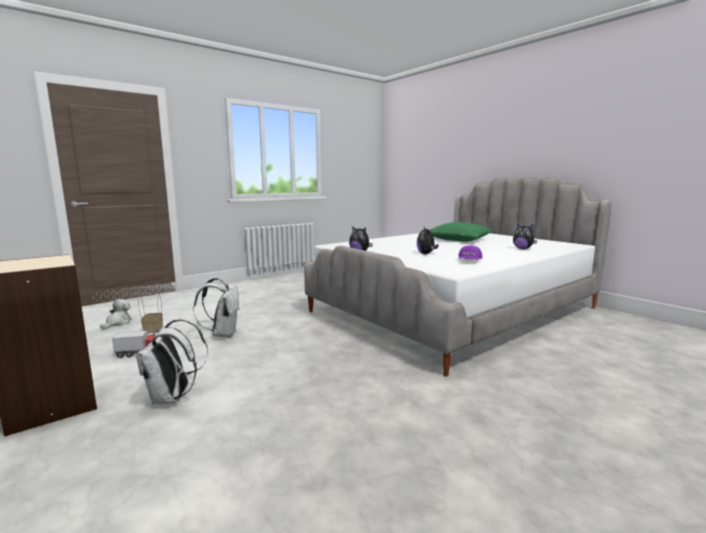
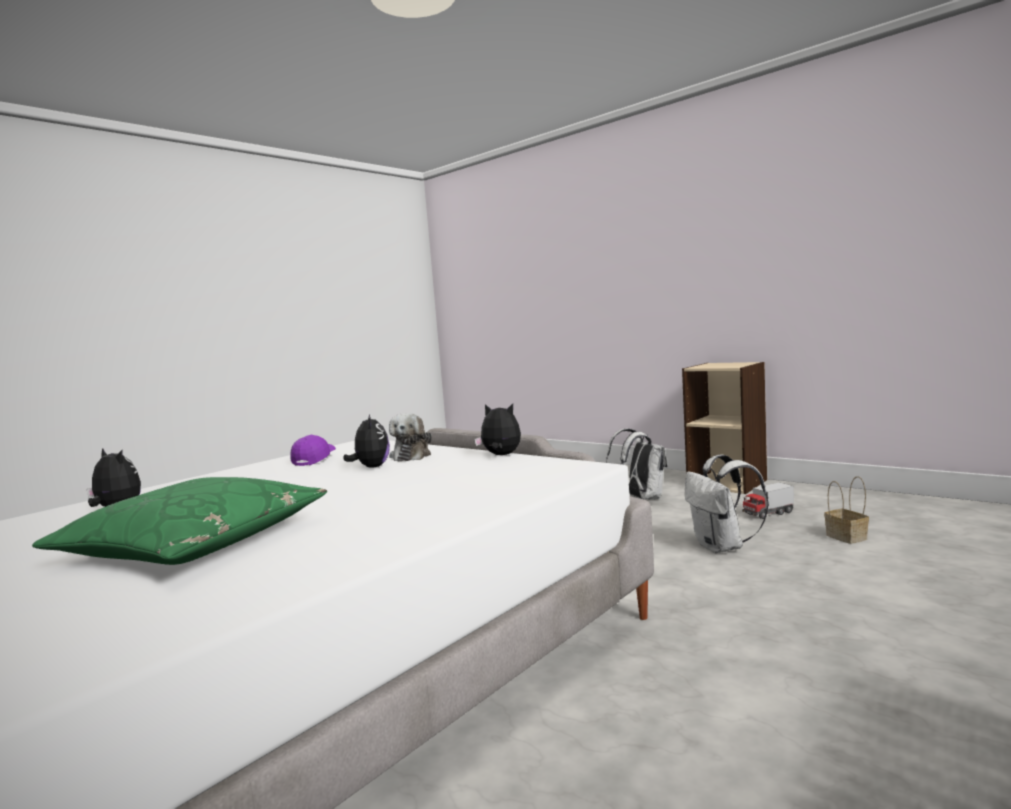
camera: 170 degrees right, 5 degrees down
plush toy [100,299,131,329] -> plush toy moved to [389,413,432,462]

